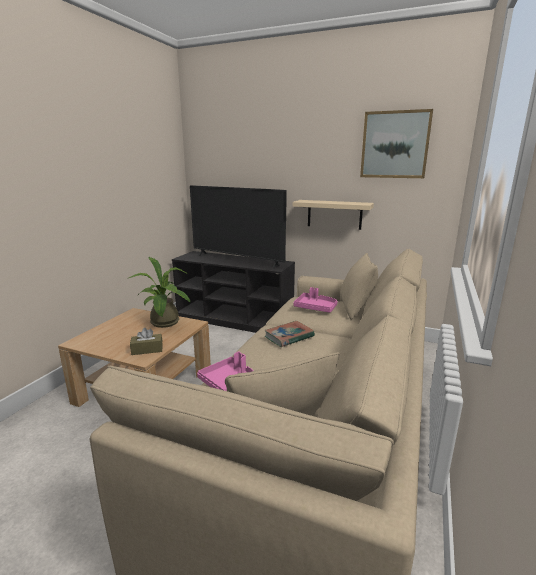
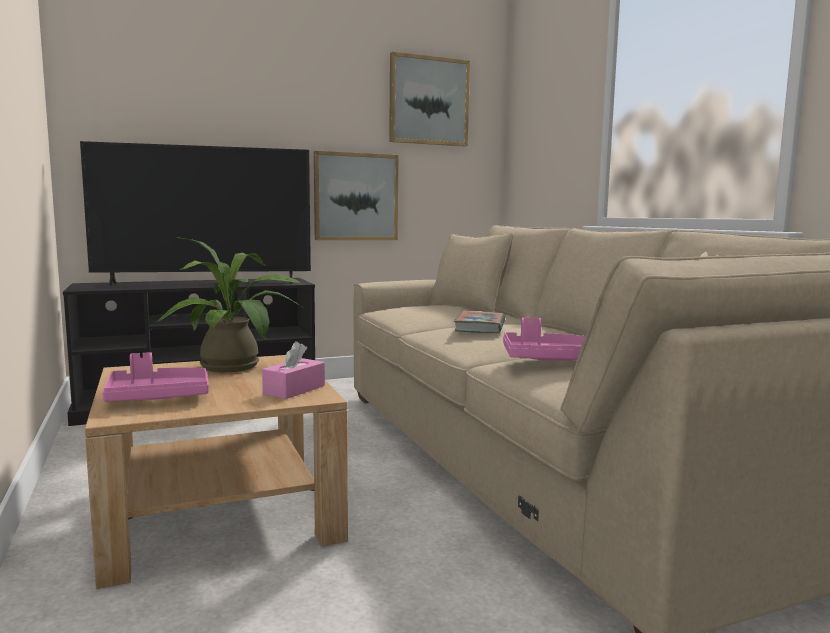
camera: 45 degrees left, 10 degrees down
brown tissue box [130,328,163,355] -> pink tissue box [262,341,325,399]
beige shelf [293,200,374,230] -> picture [314,151,398,240]
pink tray [293,287,338,312] -> pink tray moved to [102,352,209,402]

